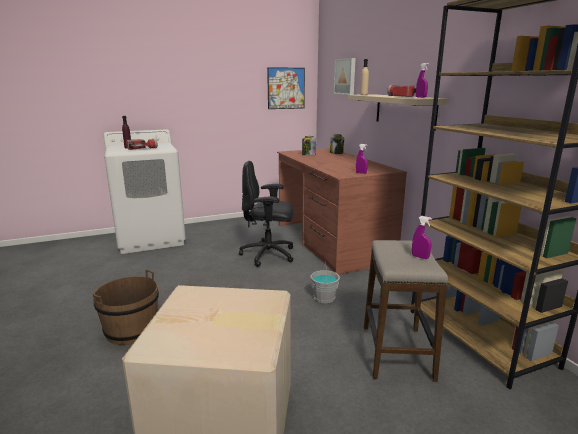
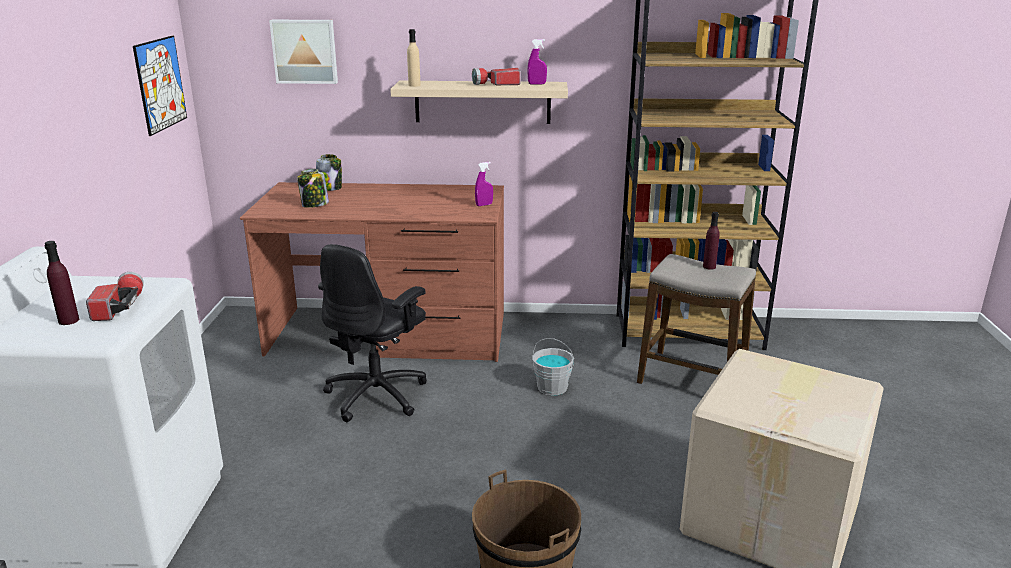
camera: 65 degrees left, 5 degrees up
purple spray bottle [412,216,432,259] -> purple bottle [703,212,720,270]

